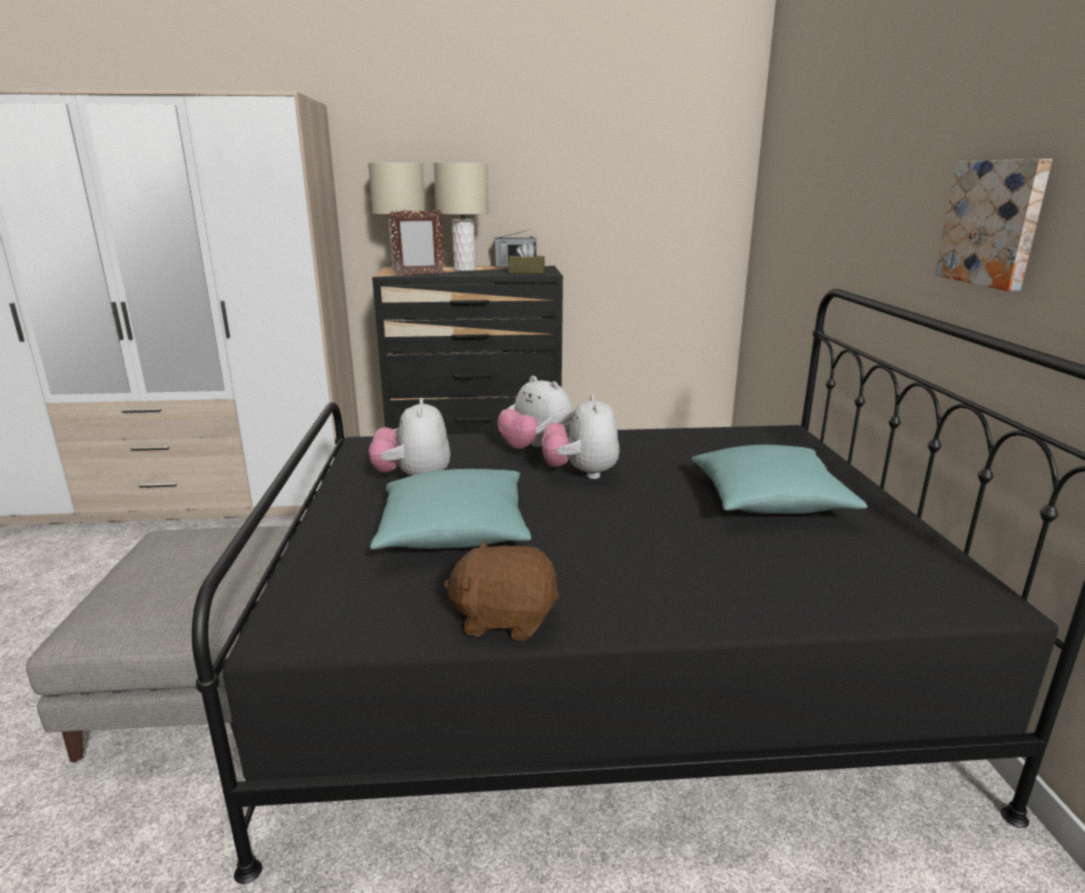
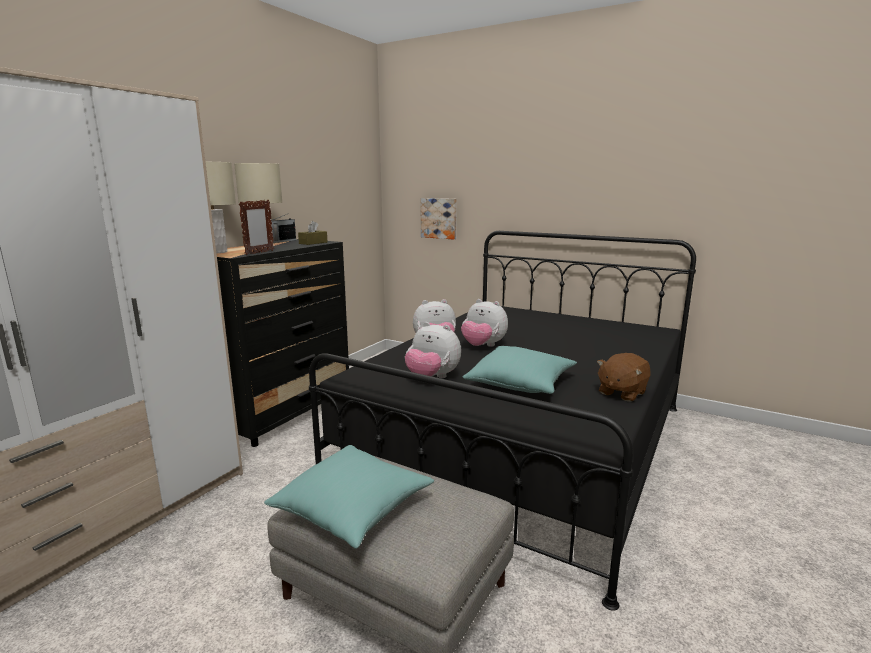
camera: 55 degrees left, 5 degrees down
turquoise pillow [691,445,868,514] -> turquoise pillow moved to [264,445,434,549]
picture [934,159,1053,291] -> picture moved to [420,198,457,240]

